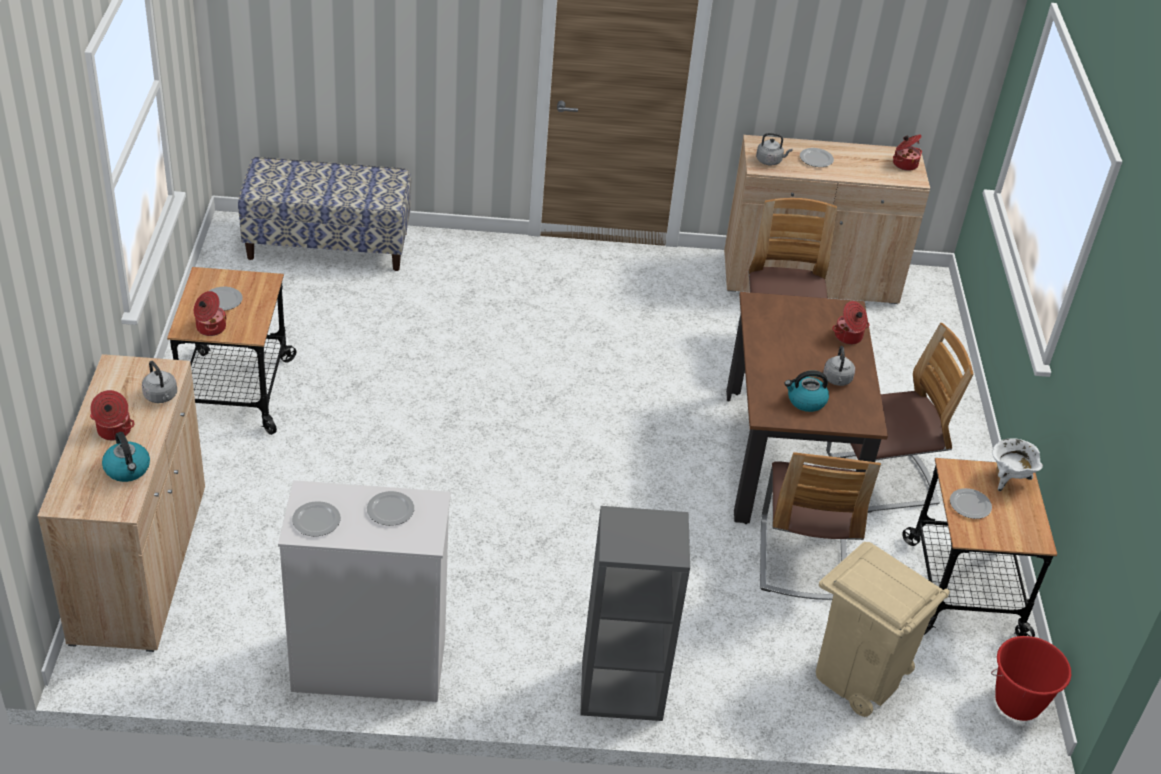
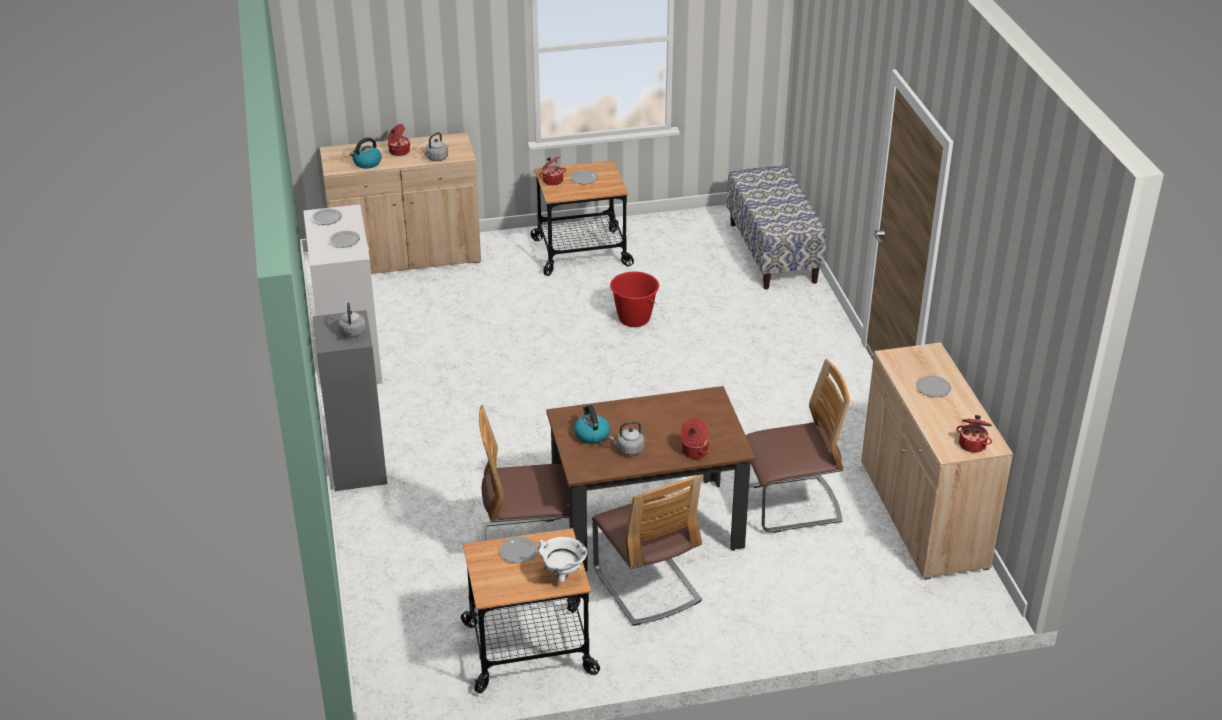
camera: 80 degrees right, 5 degrees down
grey kettle [756,133,792,165] -> grey kettle moved to [338,302,366,337]
beige trash can [816,542,950,717] -> none
red bucket [991,636,1071,721] -> red bucket moved to [610,272,659,327]

